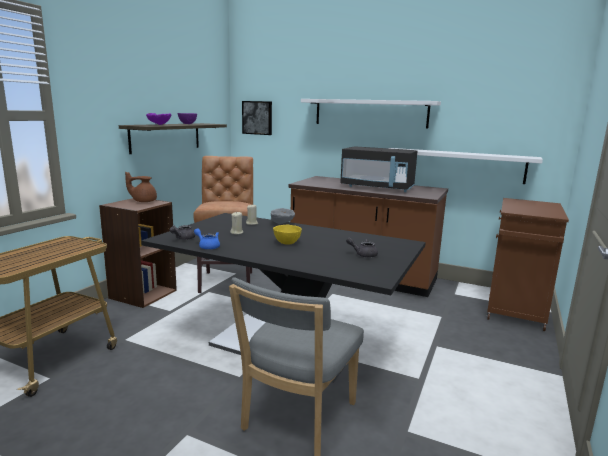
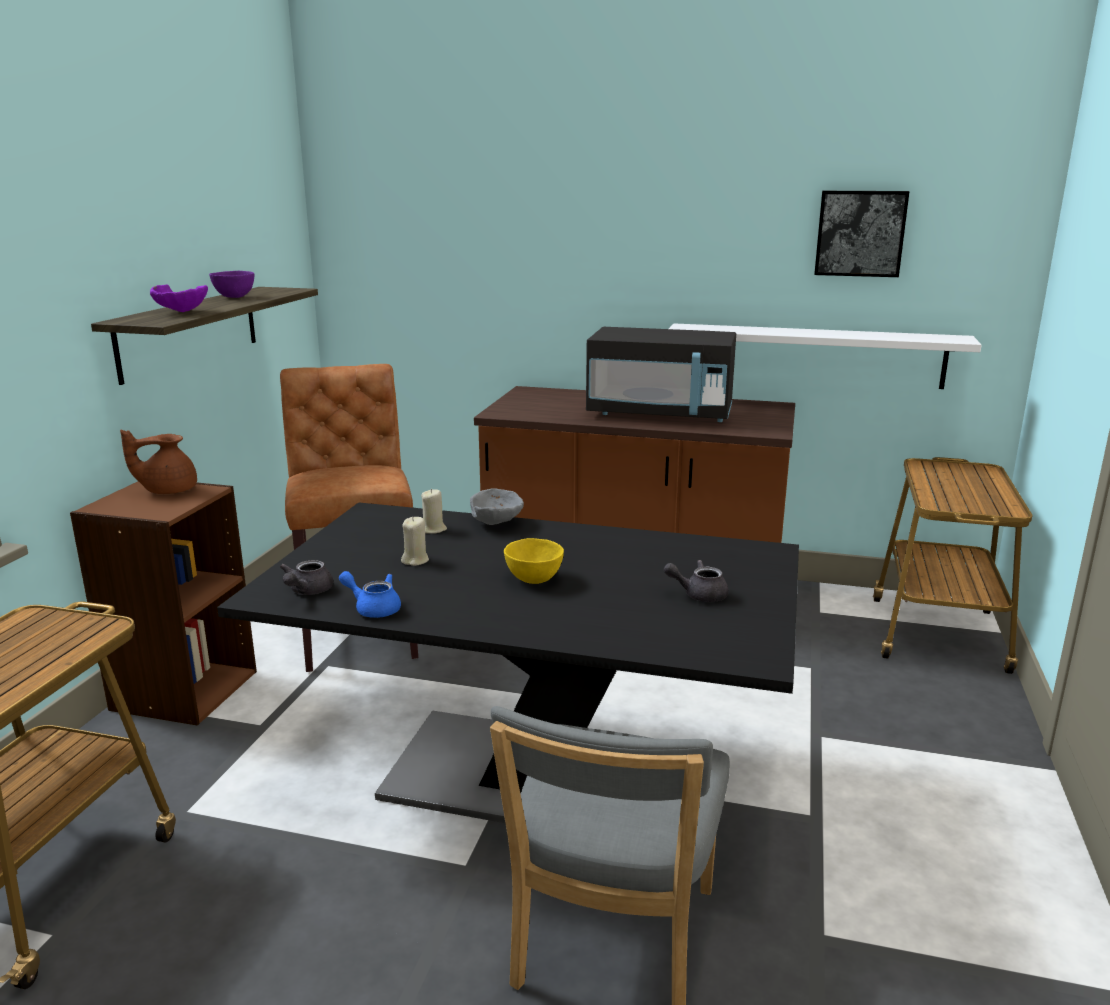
camera: 10 degrees left, 5 degrees up
picture [242,101,272,135] -> picture moved to [814,191,910,277]
white shelf [301,99,441,128] -> none
brown cabinet [487,198,569,331] -> cart [873,457,1033,674]

